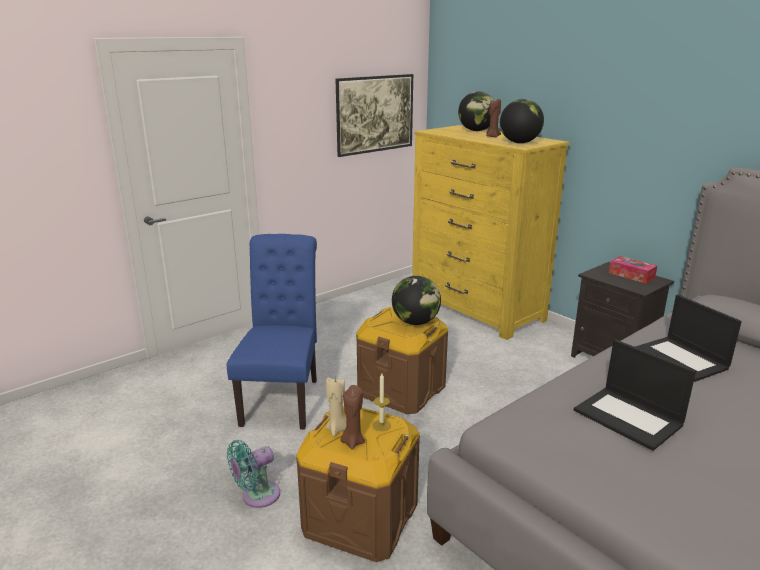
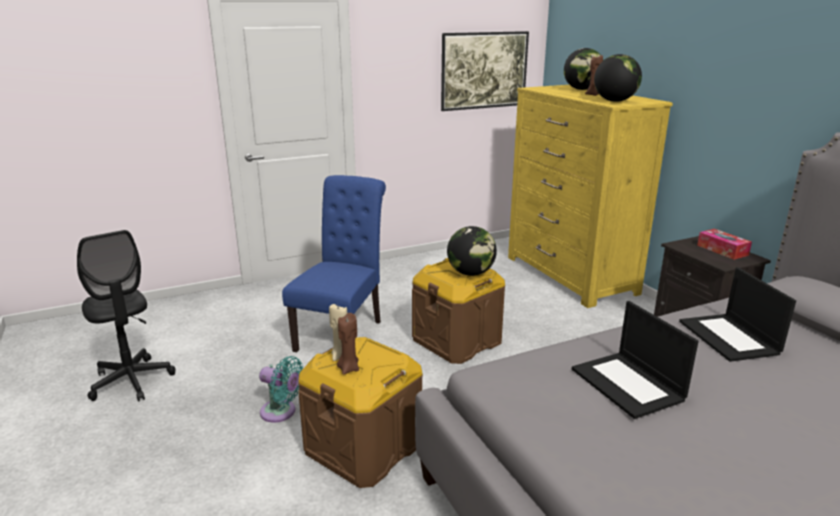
camera: 15 degrees right, 0 degrees up
turquoise fan [227,440,280,508] -> turquoise fan turned 135 degrees counterclockwise [259,356,303,422]
candle [373,373,391,431] -> none
none -> black office chair [77,230,175,401]

